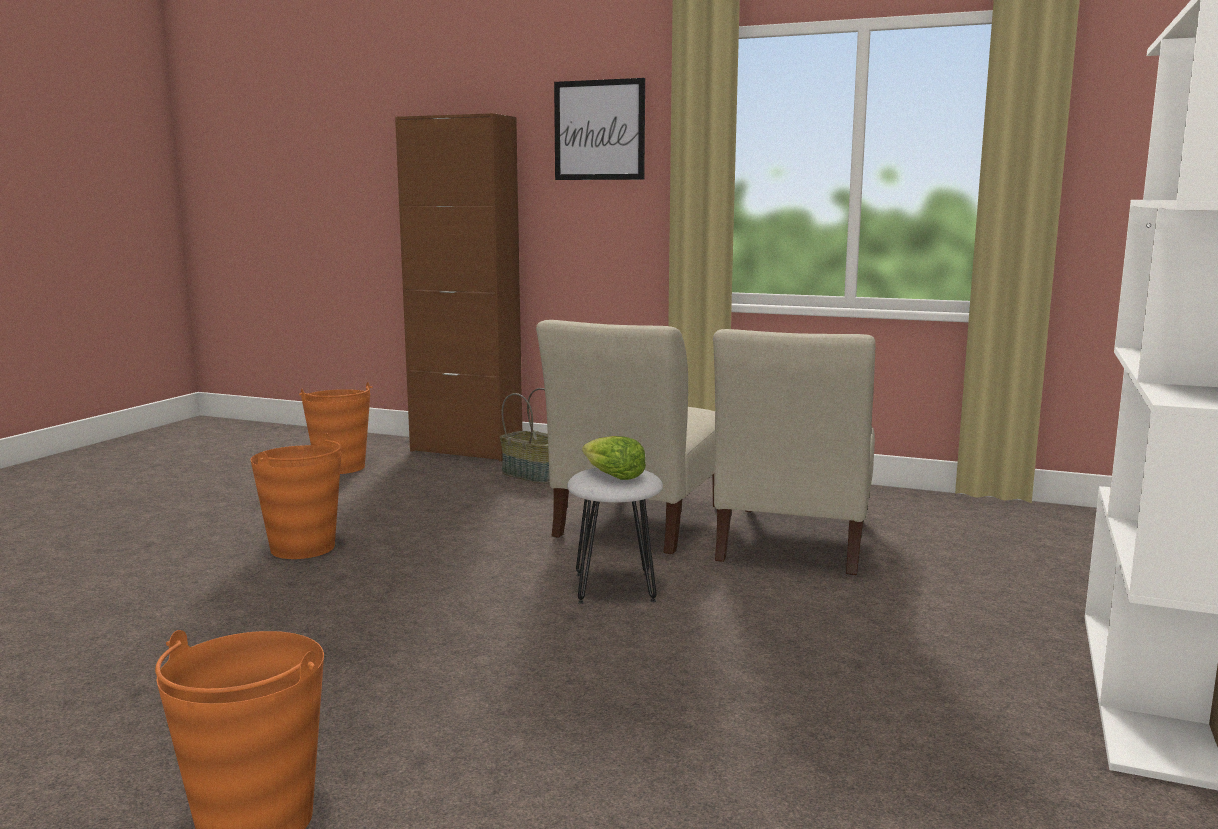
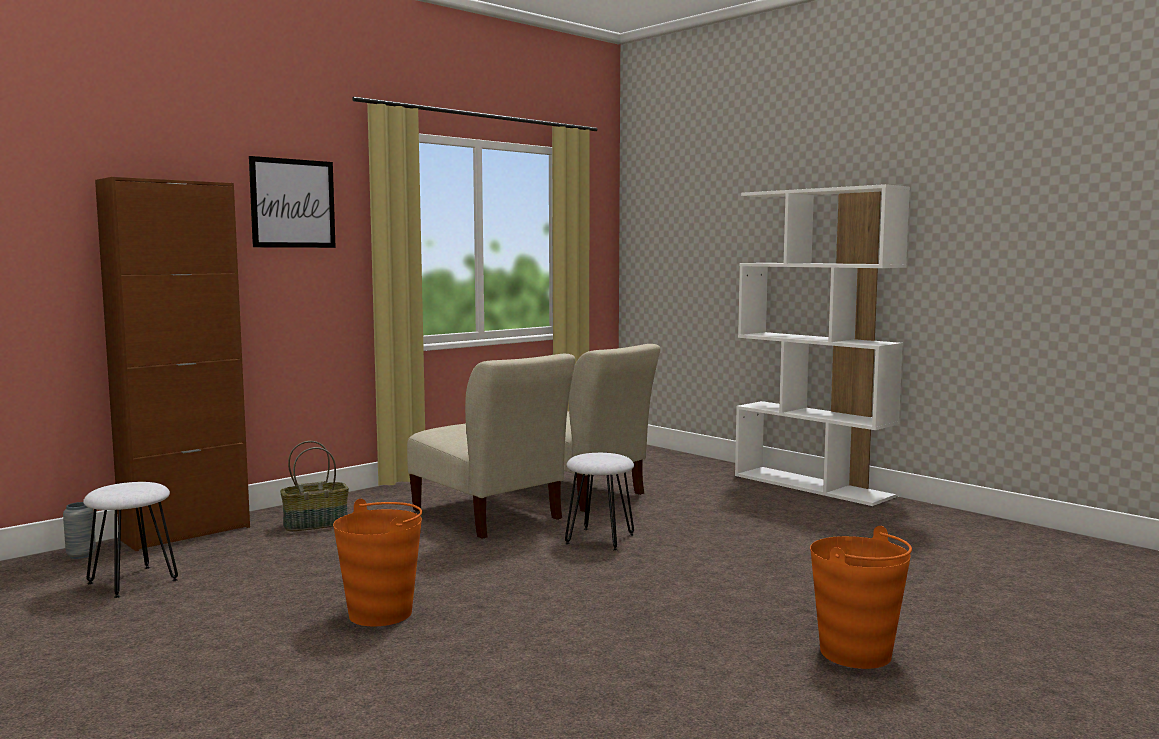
camera: 65 degrees left, 5 degrees down
orange bucket [299,382,373,474] -> white stool [83,482,178,598]
lettuce [582,436,646,480] -> none
none -> grey vase [63,502,96,559]

